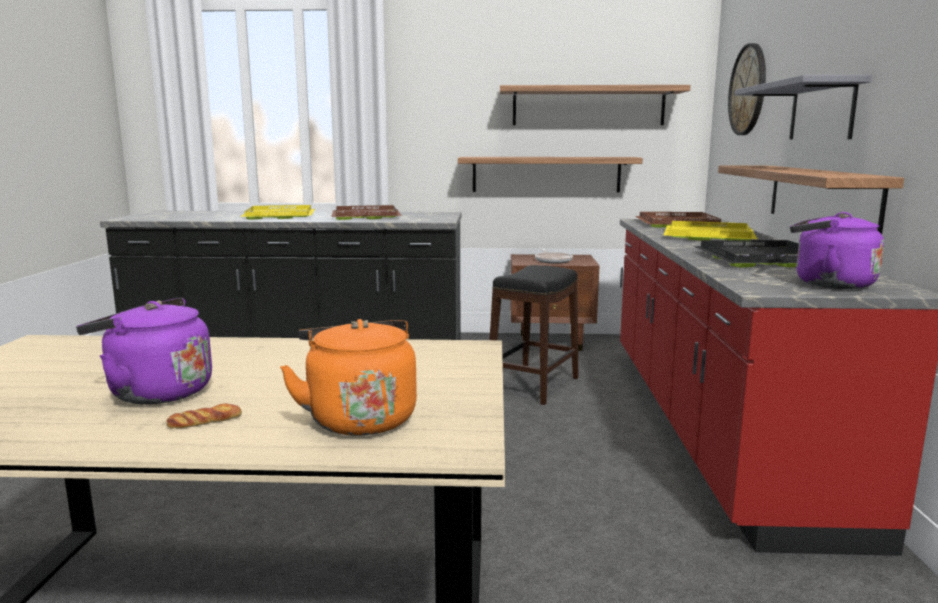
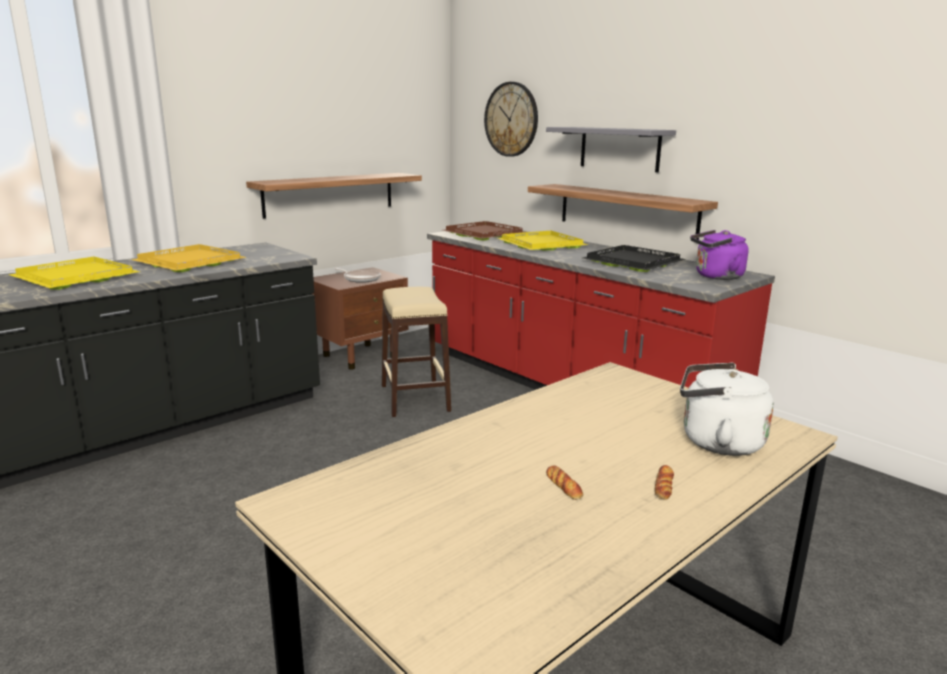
camera: 45 degrees left, 5 degrees up
purple kettle [76,298,212,404] -> bread [546,465,583,500]
orange kettle [280,319,417,436] -> white kettle [680,362,774,456]
brown tray [331,205,402,220] -> yellow tray [131,244,247,272]
black stool [490,265,579,405] -> beige stool [382,287,451,417]
shelf [500,85,691,125] -> none

